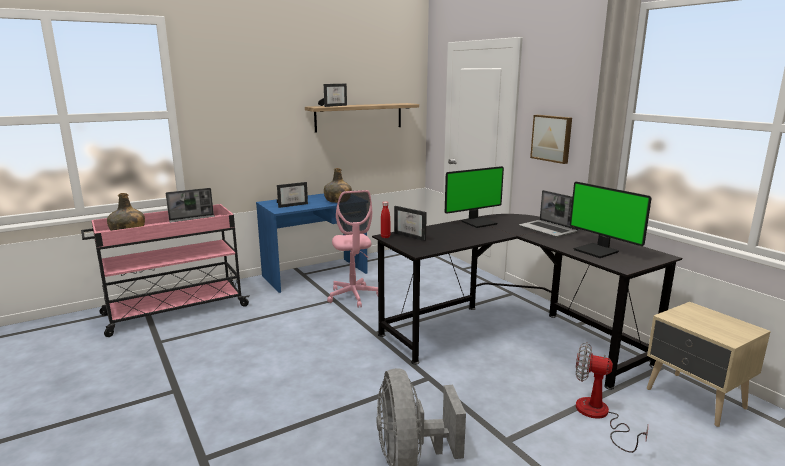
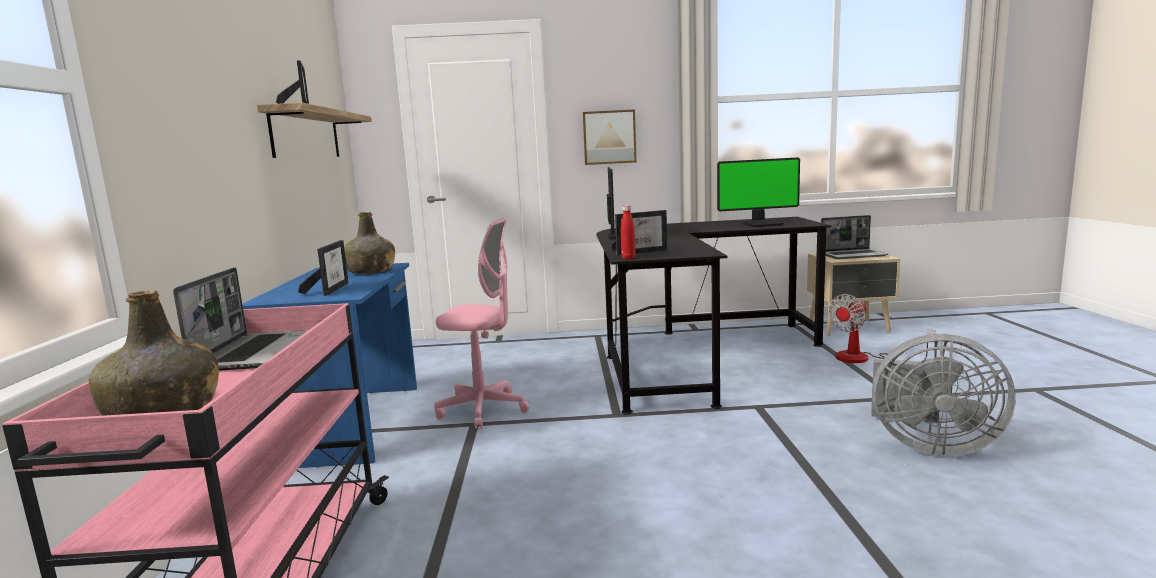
camera: 60 degrees left, 5 degrees down
laptop [519,190,579,237] -> laptop moved to [821,215,888,259]

